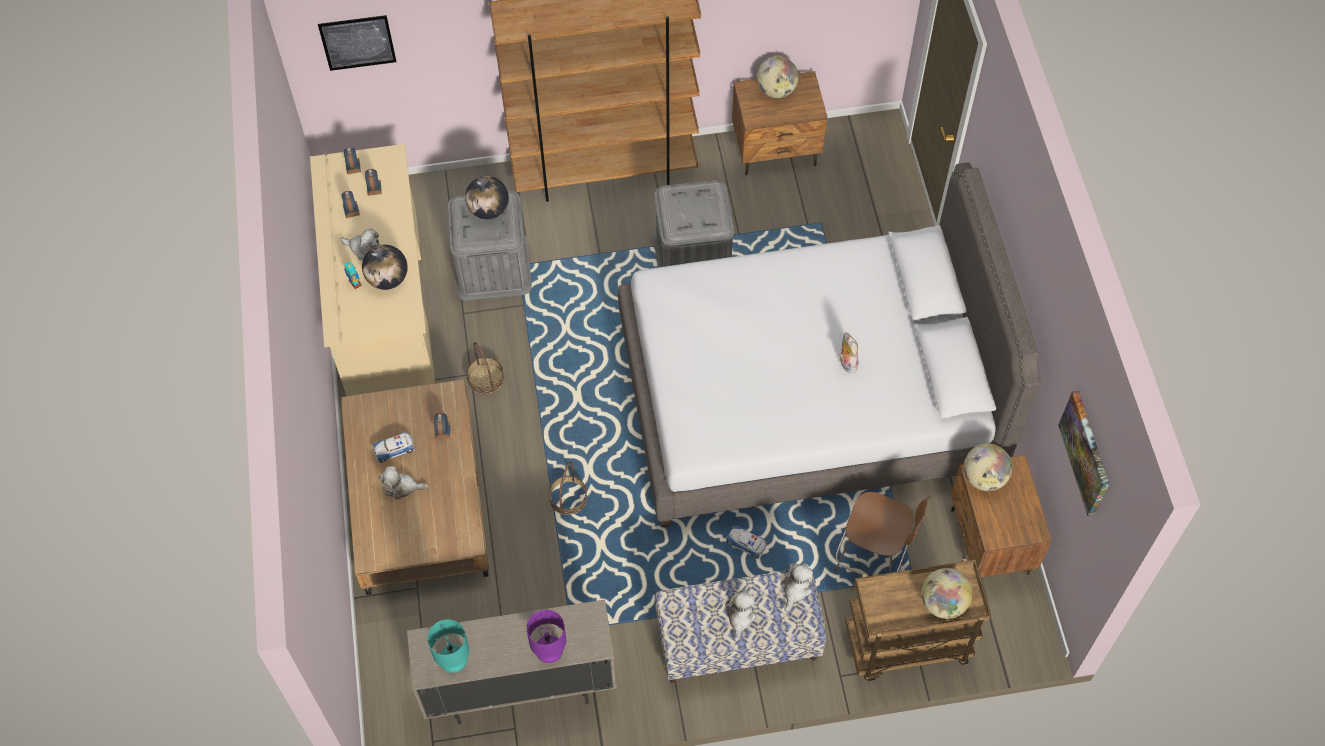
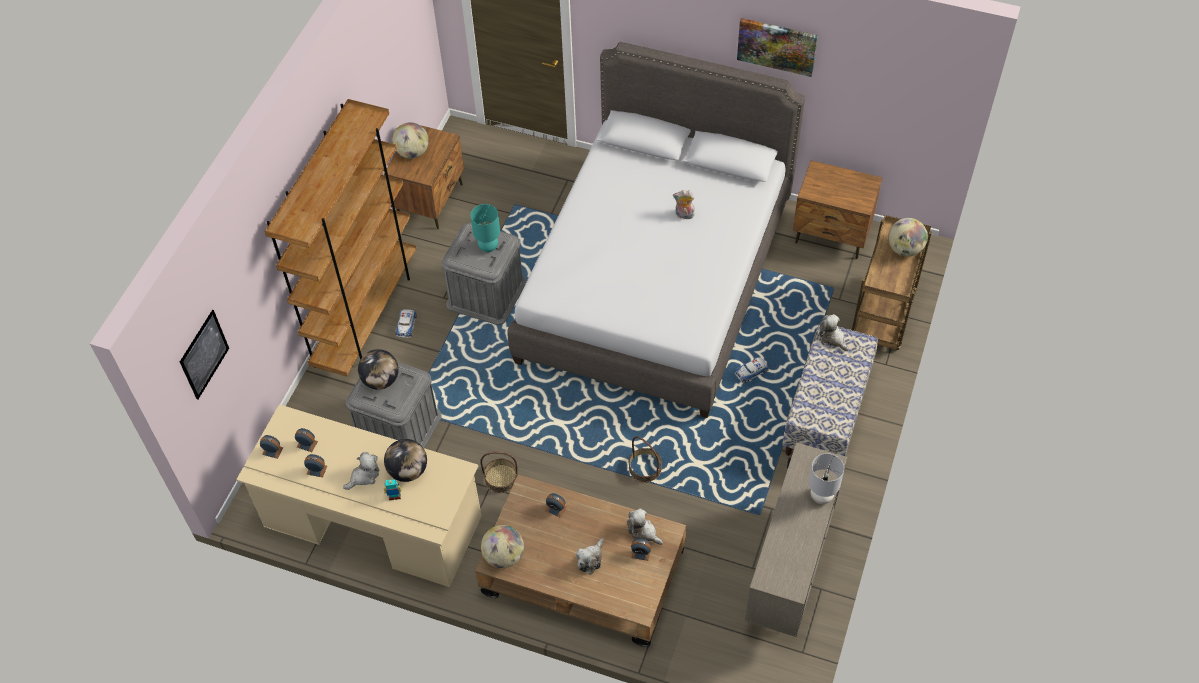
camera: 60 degrees left, 5 degrees down
toy car [372,432,415,463] -> toy car moved to [395,309,417,338]
turquoise table lamp [427,619,469,673] -> turquoise table lamp moved to [471,204,500,252]
purple table lamp [526,610,566,663] -> grey table lamp [809,453,844,504]
plush toy [725,590,756,642] -> plush toy moved to [627,508,663,545]
brown stool [834,492,930,575] -> none
globe [964,443,1012,491] -> globe moved to [481,525,524,568]
picture [1058,391,1109,516] -> picture moved to [737,18,818,77]
none -> alarm clock [631,538,651,561]

